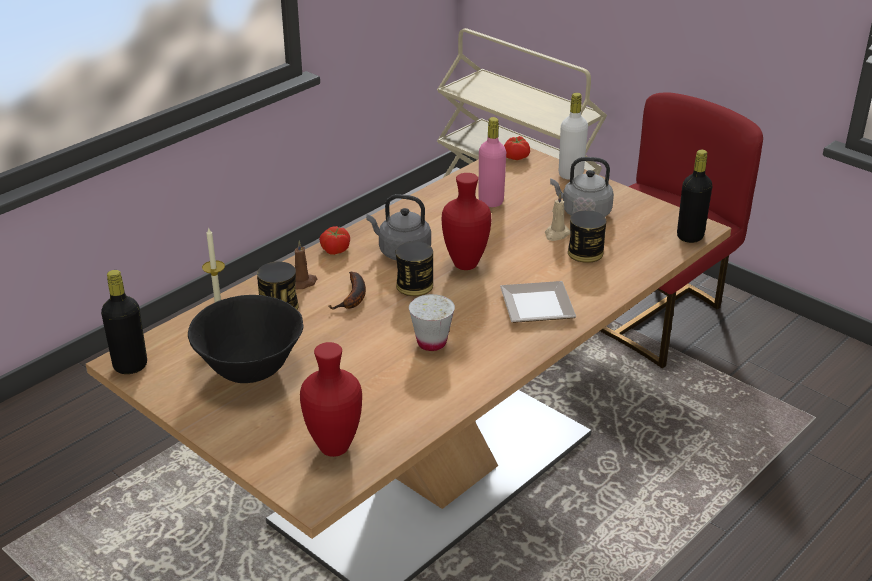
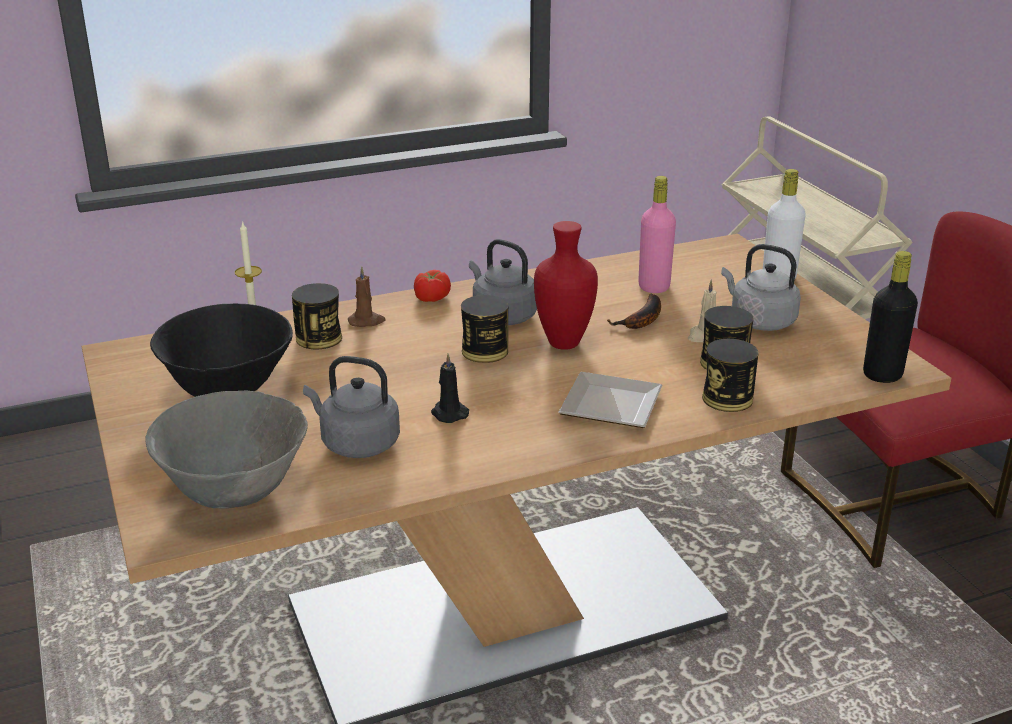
camera: 25 degrees right, 5 degrees down
black bottle [101,270,147,374] -> none
red vase [300,342,362,457] -> grey bowl [145,390,308,509]
banana [328,272,366,310] -> banana moved to [607,294,661,329]
white cup [409,294,455,351] -> black candle [431,354,469,423]
tomato [504,136,530,160] -> none
none -> grey kettle [303,356,400,458]
none -> can [702,339,758,412]

